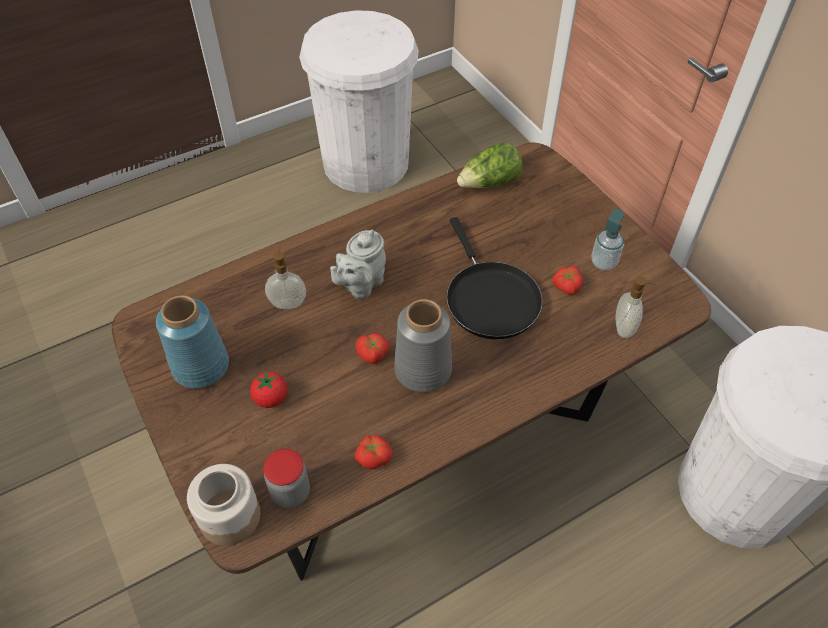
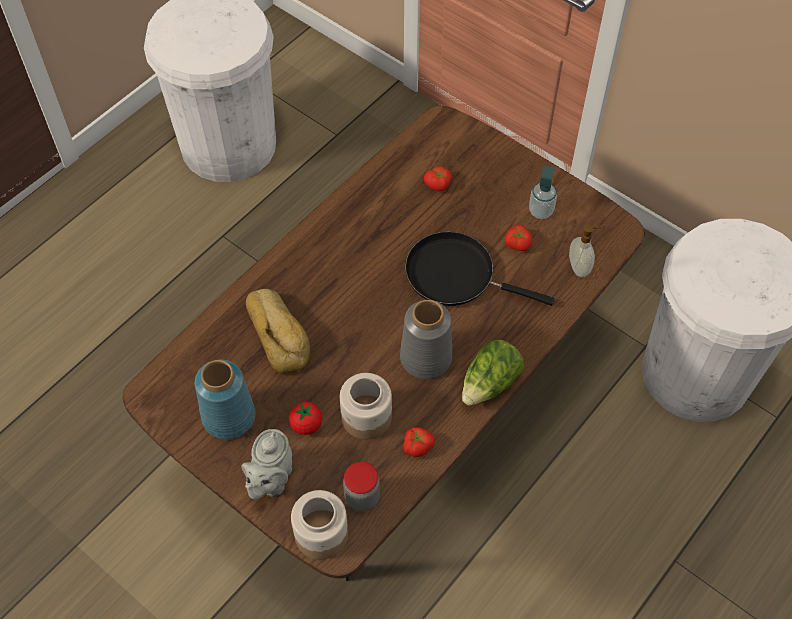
camera: 20 degrees left, 5 degrees up
soap dispenser [265,247,306,309] -> bread [246,289,310,374]
grey teapot [330,230,386,299] -> grey teapot moved to [241,429,292,500]
tomato [355,333,390,364] -> tomato moved to [424,166,452,191]
black frying pan [446,217,543,339] -> black frying pan turned 150 degrees clockwise [405,231,554,306]
lettuce [457,142,523,188] -> lettuce moved to [462,340,524,406]
none -> jar [340,373,392,440]

